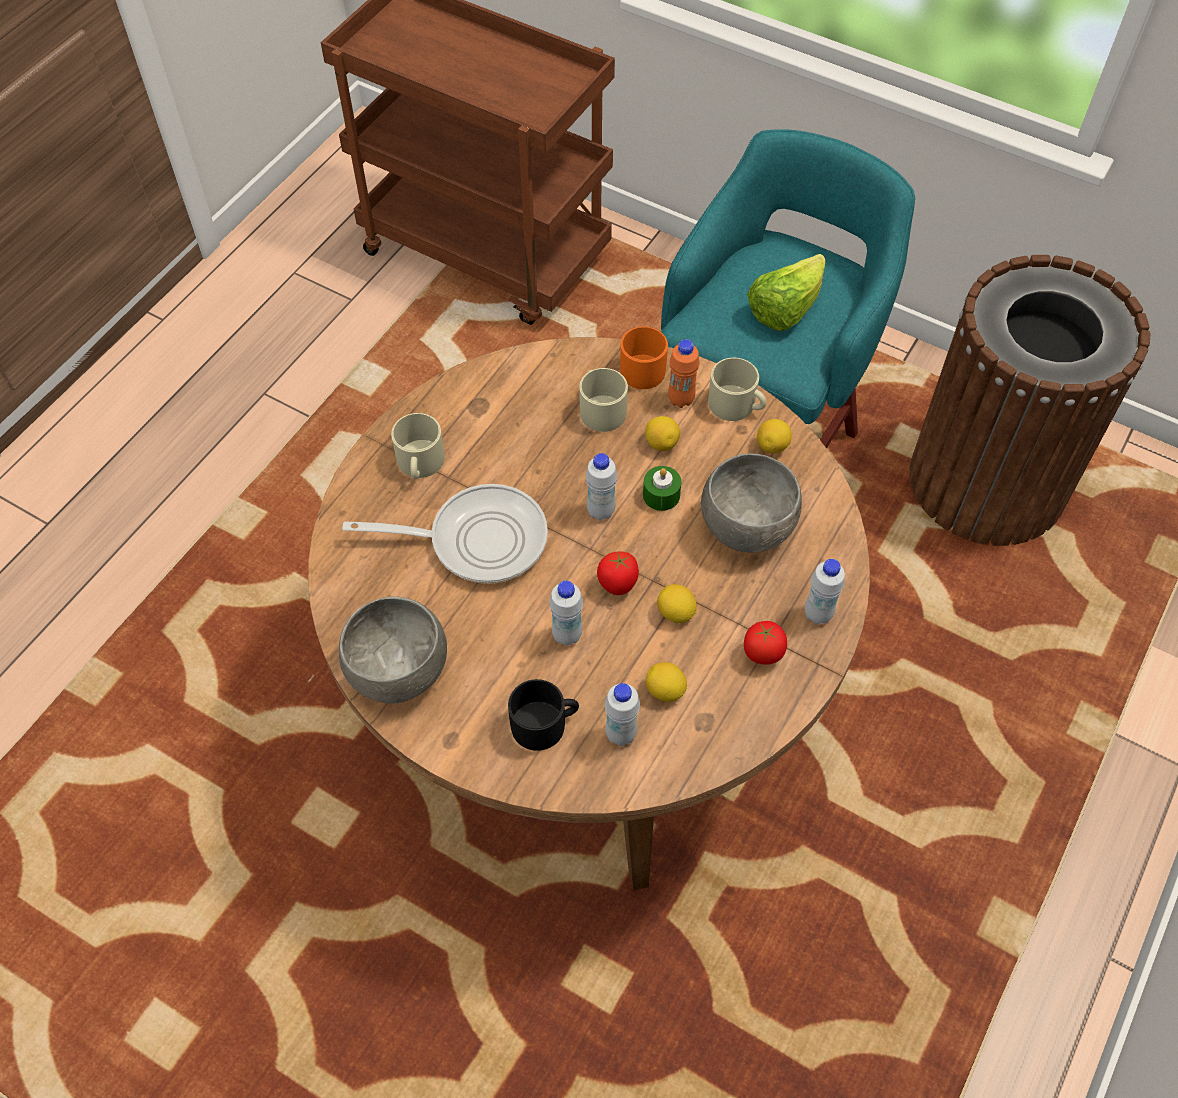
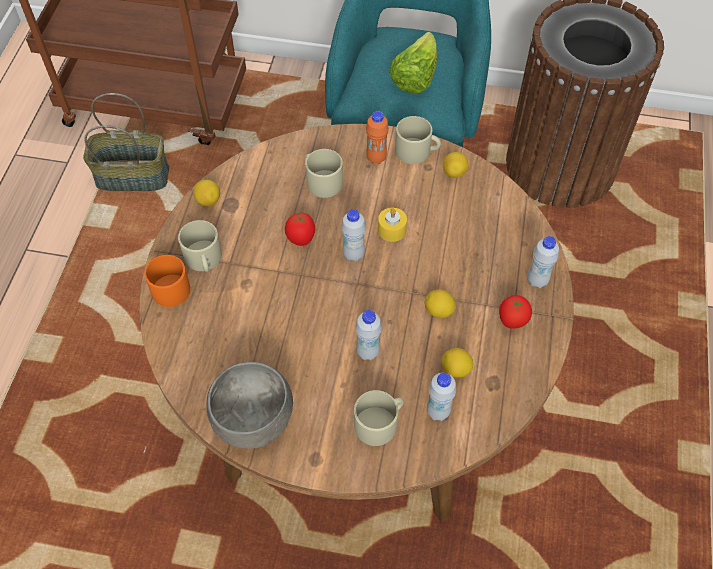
camera: 20 degrees left, 0 degrees up
frying pan [342,484,548,584] -> none
black mug [508,679,579,751] -> beige mug [354,390,404,446]
tomato [597,551,639,595] -> tomato moved to [285,213,315,246]
orange mug [620,327,668,389] -> orange mug moved to [144,255,190,307]
green candle [643,466,681,511] -> yellow candle [378,208,407,242]
lemon [645,416,680,451] -> lemon moved to [193,180,220,206]
grey bowl [701,453,802,553] -> none
none -> basket [83,93,169,191]

